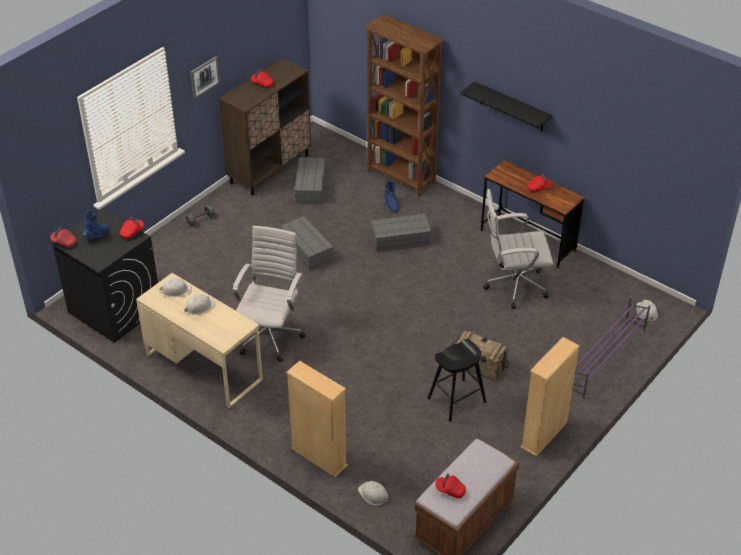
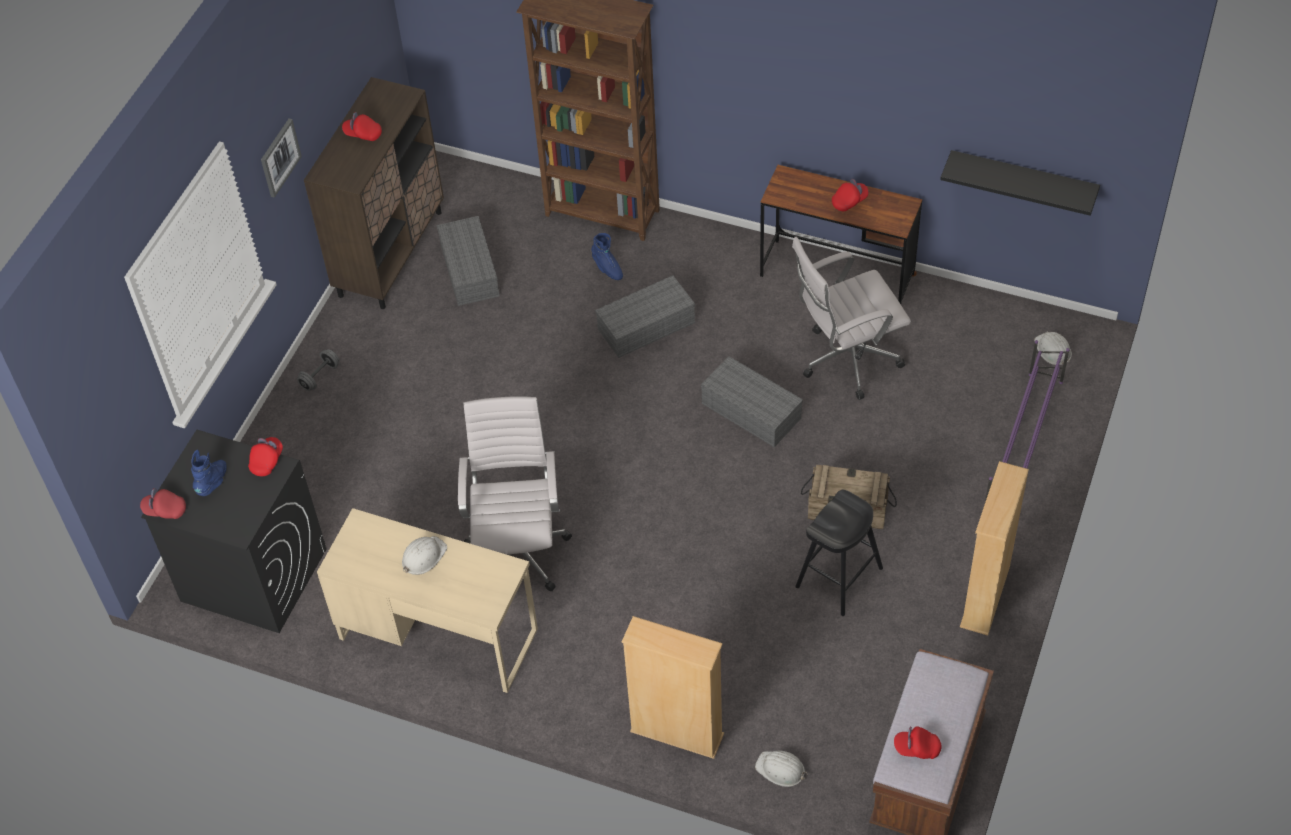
camera: 15 degrees left, 10 degrees up
white hard hat [159,278,192,297] -> none
grey storage box [280,216,334,271] -> grey storage box moved to [701,356,803,447]
black shelf [460,81,552,131] -> black shelf moved to [940,150,1100,216]

